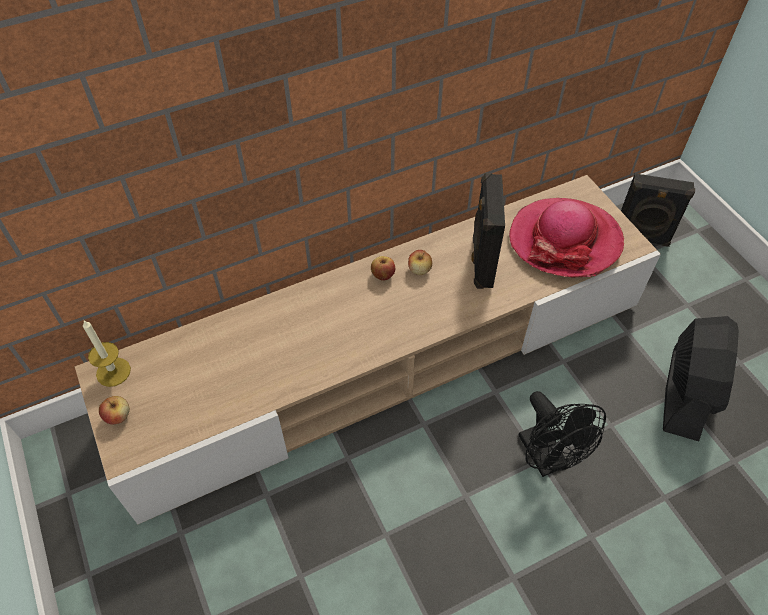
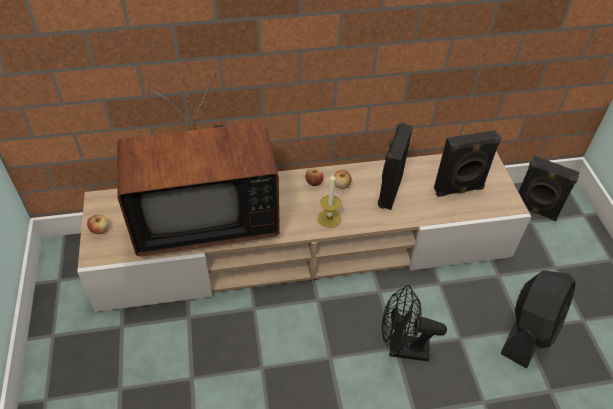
camera: 15 degrees right, 5 degrees down
candle [83,320,131,387] -> candle moved to [318,174,342,228]
hat [509,198,624,278] -> black speaker [434,130,501,197]
black fan [519,391,606,477] -> black fan turned 105 degrees clockwise [382,285,447,361]
none -> television [117,73,280,257]

